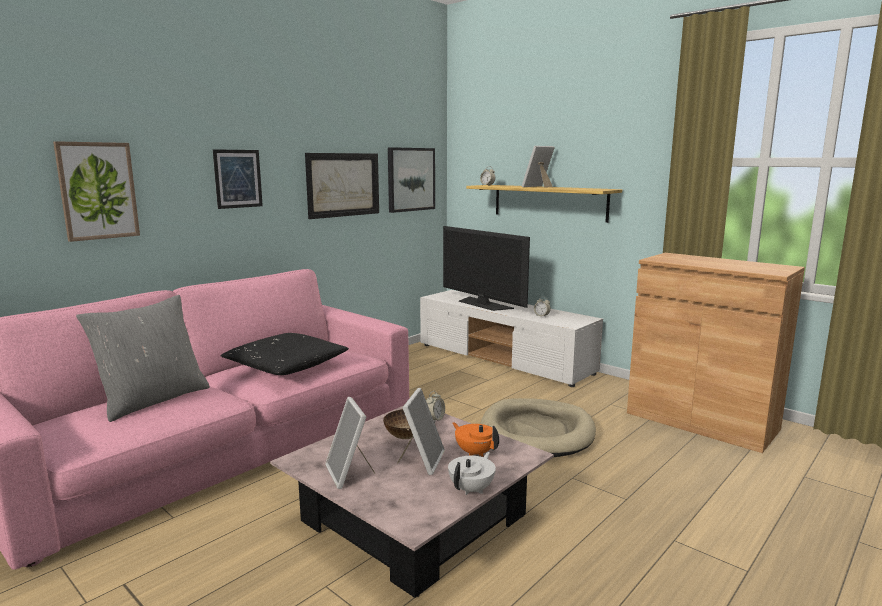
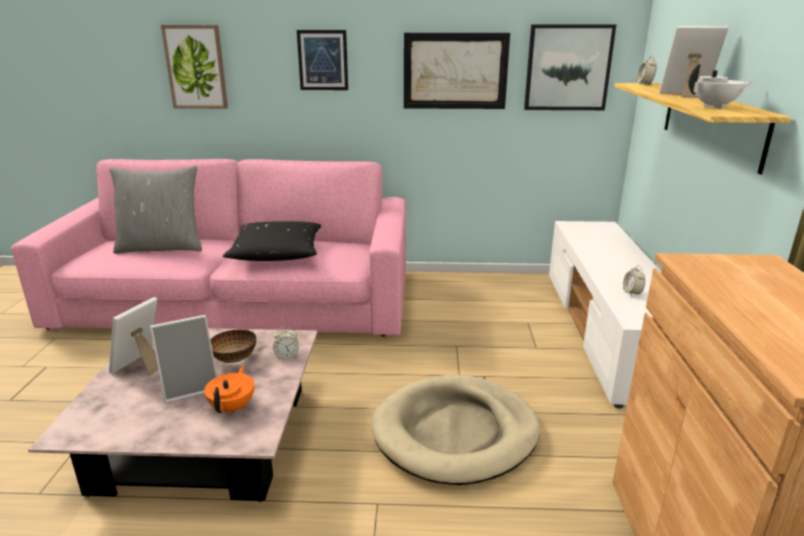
camera: 50 degrees right, 10 degrees up
television [443,226,530,311] -> none
white teapot [448,452,496,495] -> white teapot moved to [688,64,753,109]

